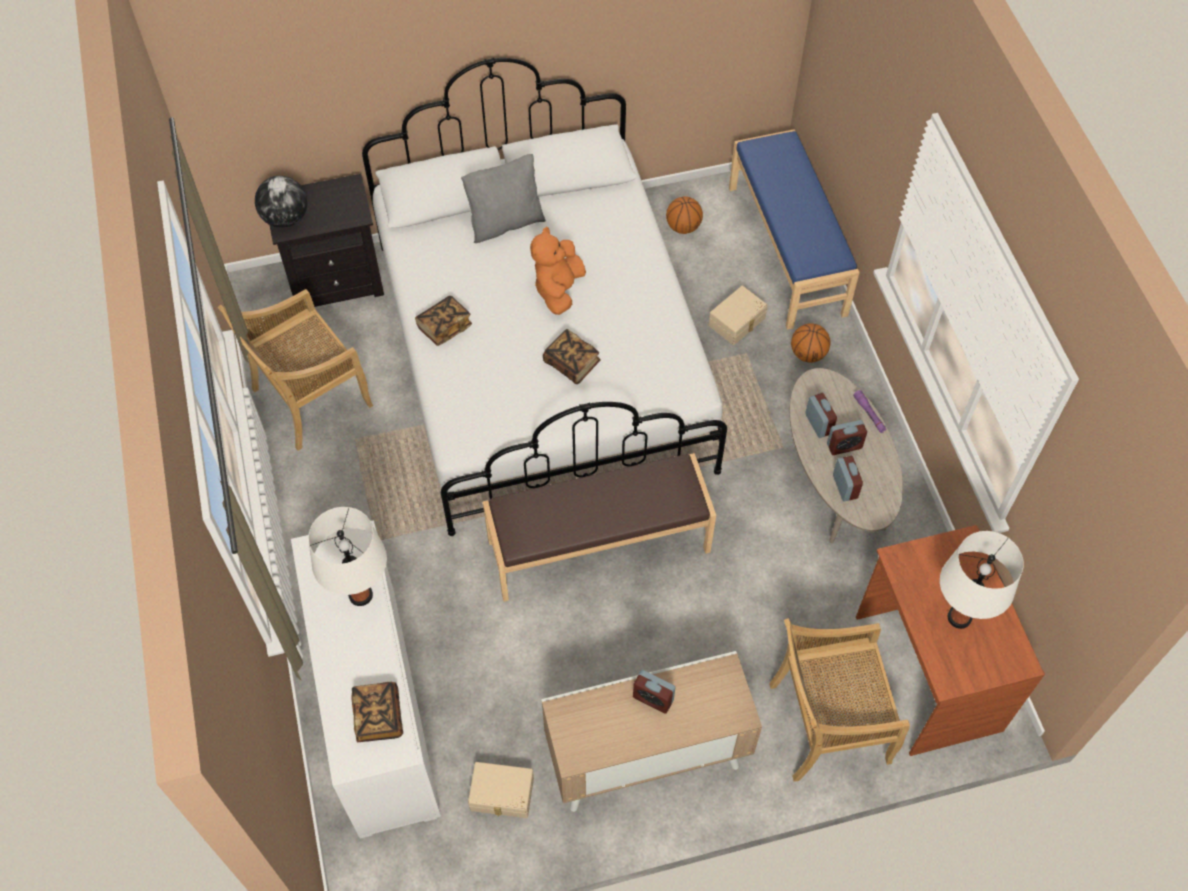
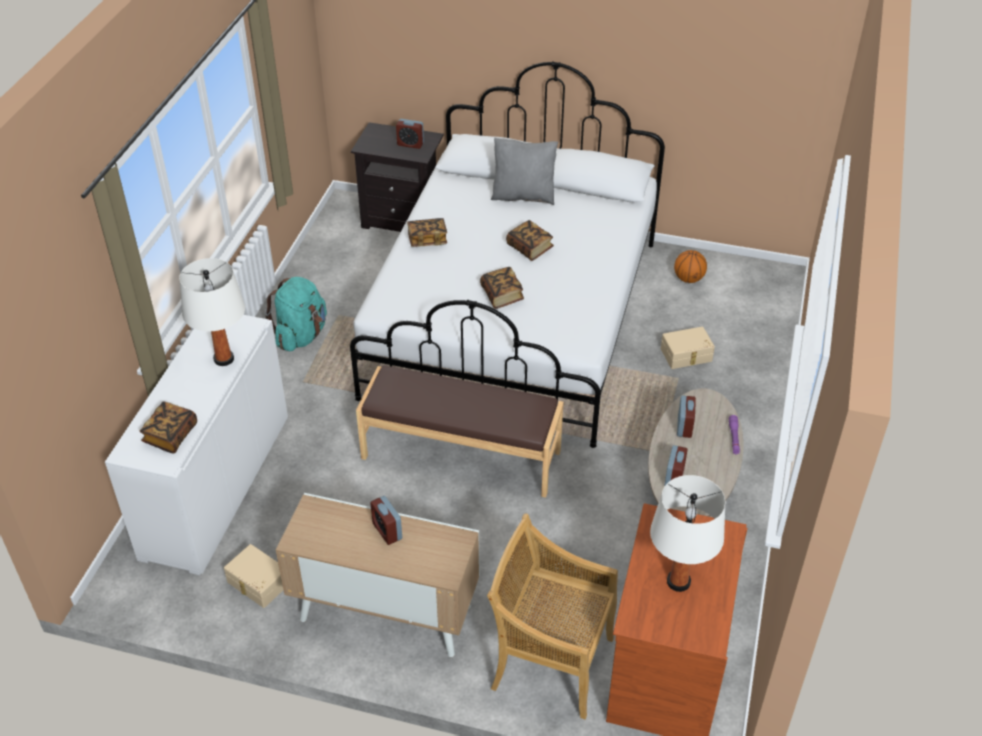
camera: 30 degrees right, 15 degrees down
beige chair [218,289,373,451] -> none
globe [255,176,307,228] -> none
orange plush toy [530,227,586,315] -> book [506,220,554,261]
blue bench [729,129,860,330] -> none
basketball [791,323,830,363] -> none
alarm clock [827,420,867,455] -> alarm clock moved to [396,119,424,149]
none -> turquoise backpack [265,277,327,351]

